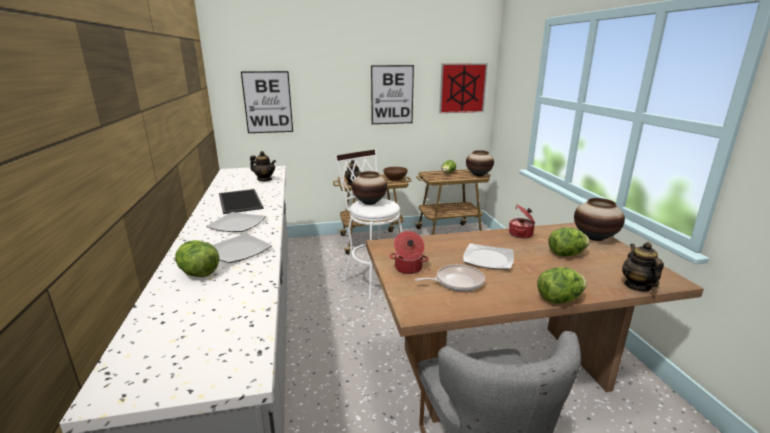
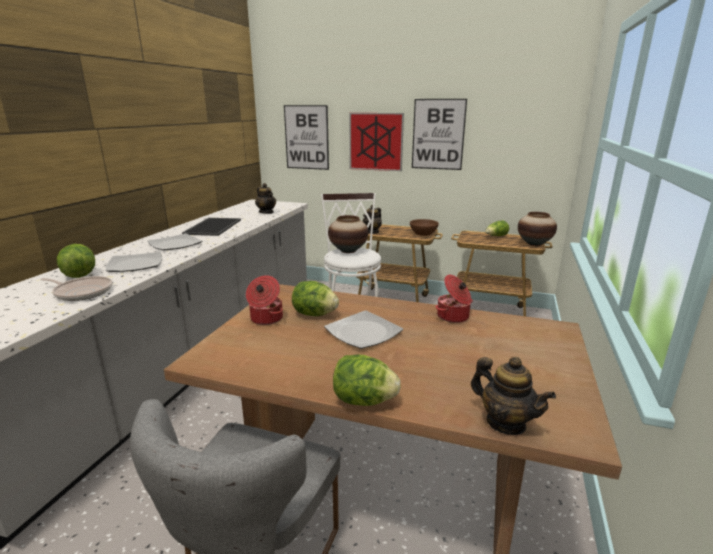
camera: 30 degrees right, 0 degrees up
frying pan [414,264,485,292] -> frying pan moved to [41,276,113,301]
picture [439,64,488,113] -> picture moved to [349,113,404,171]
lettuce [548,227,590,257] -> lettuce moved to [292,281,339,316]
vase [574,198,625,241] -> none
teapot [622,242,664,292] -> teapot turned 105 degrees clockwise [471,357,556,435]

